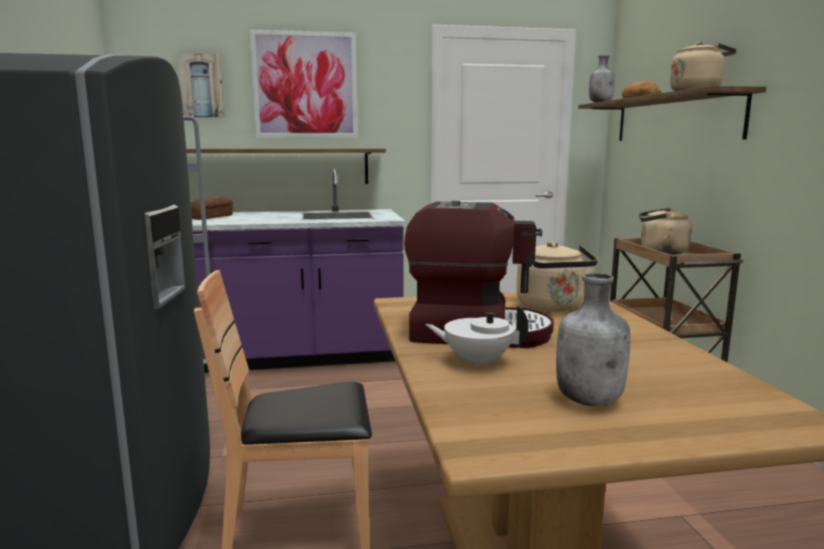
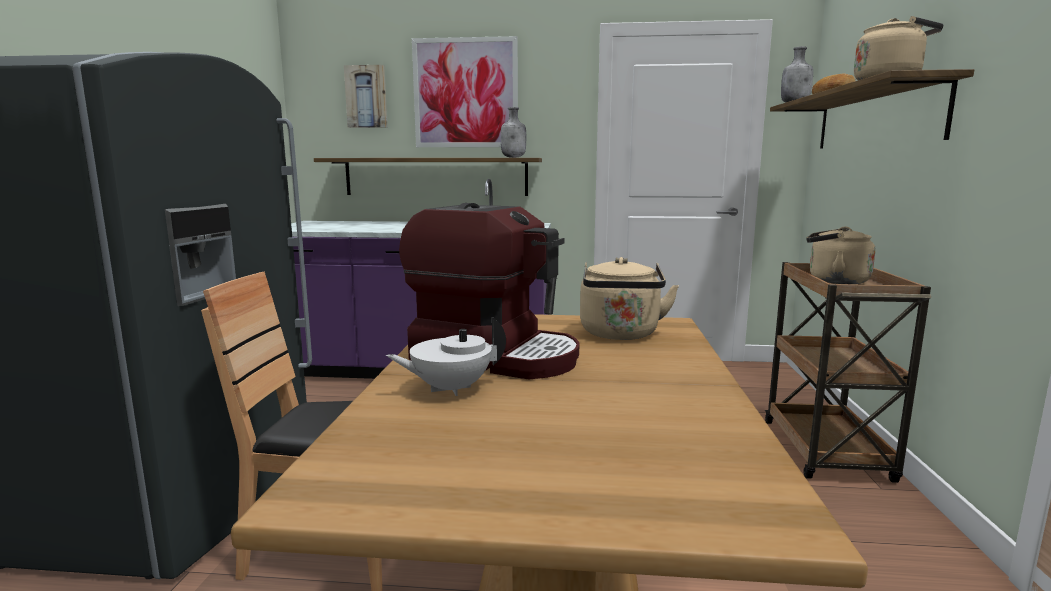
camera: 15 degrees right, 0 degrees up
bread [191,197,233,220] -> none
white teapot [425,305,529,368] -> white teapot turned 45 degrees counterclockwise [386,317,506,396]
grey bottle [556,273,630,406] -> grey bottle moved to [501,107,526,158]

